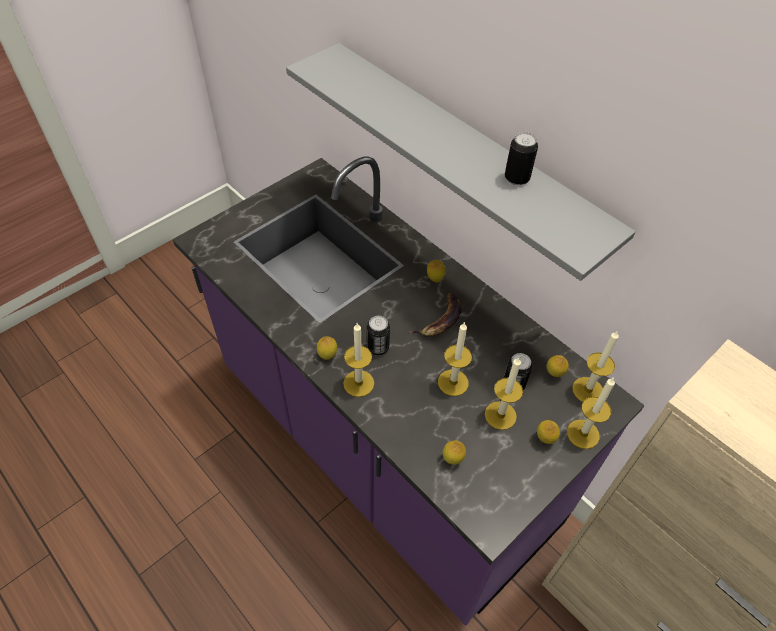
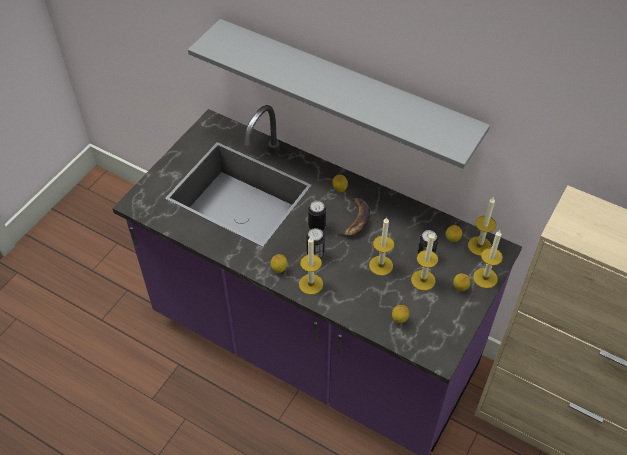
camera: 15 degrees left, 0 degrees up
can [505,132,538,185] -> can moved to [308,201,326,231]

